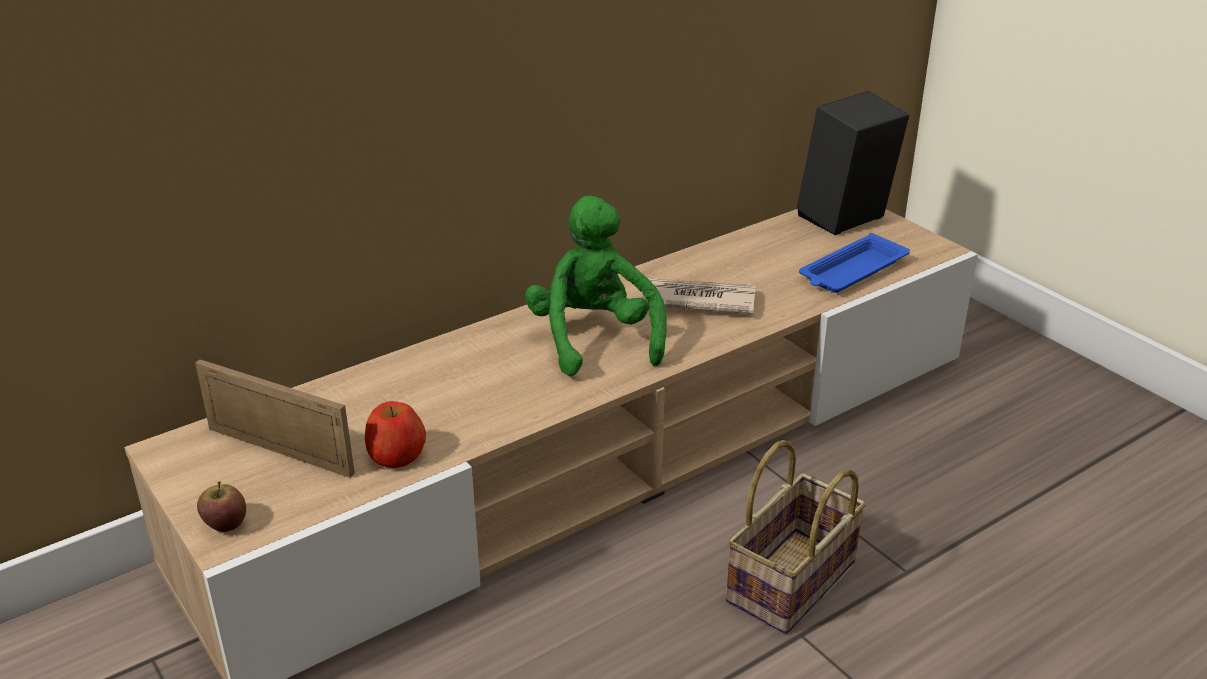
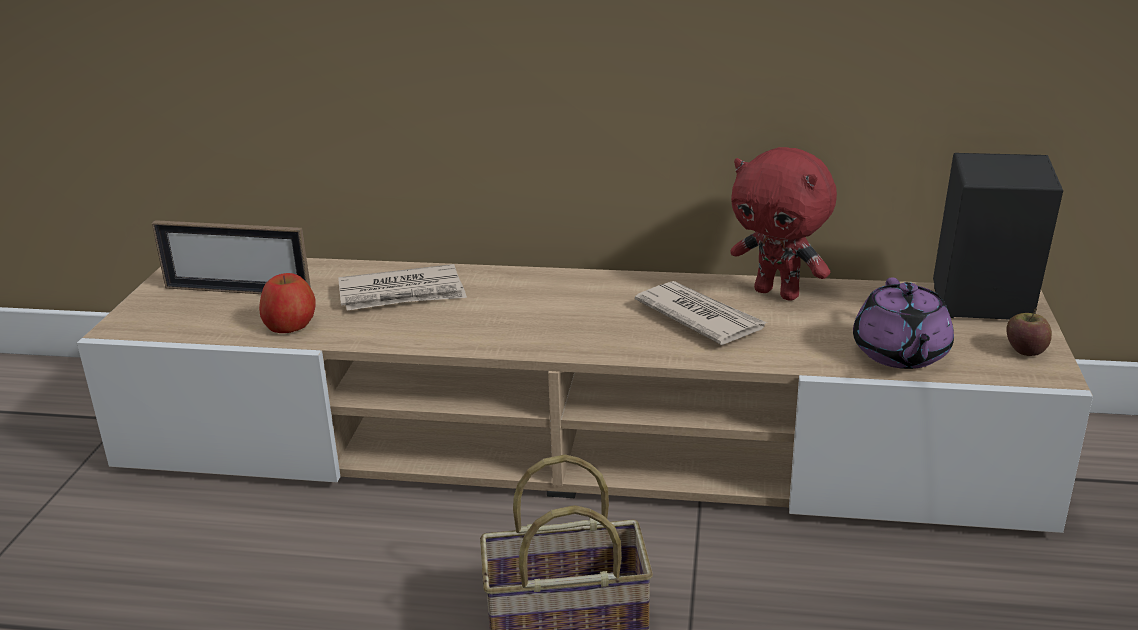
camera: 45 degrees right, 5 degrees down
picture frame [195,359,355,478] -> picture frame turned 120 degrees clockwise [152,220,311,294]
apple [197,481,246,532] -> apple moved to [1006,309,1052,356]
green plush toy [525,196,667,376] -> none
blue tray [799,233,910,293] -> purple teapot [853,278,954,369]
none -> newspaper [338,264,467,311]
none -> red plush toy [730,147,837,301]

